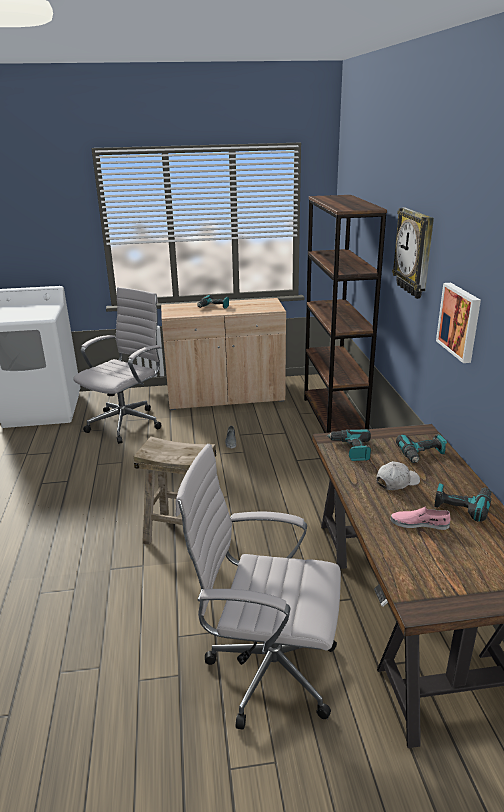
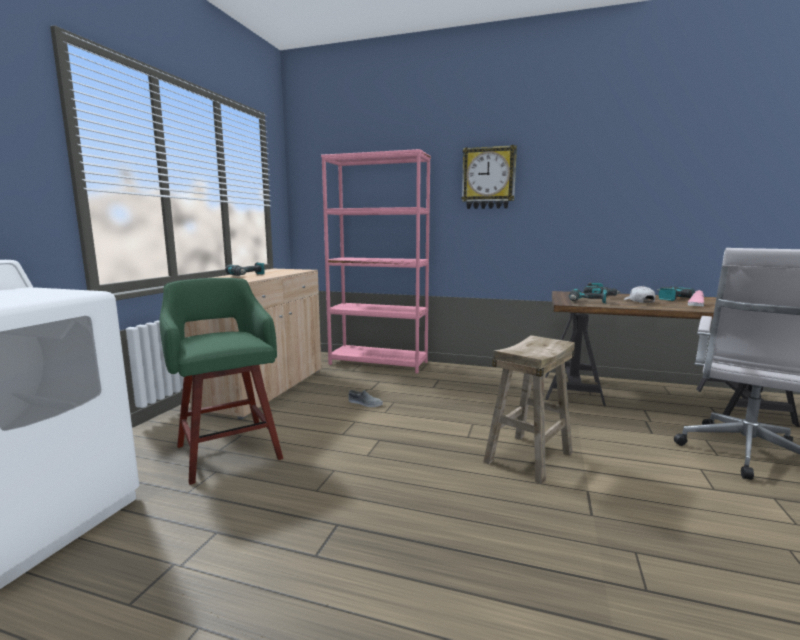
camera: 65 degrees left, 15 degrees down
white office chair [73,287,162,444] -> green stool [160,278,283,485]
brown bookcase [304,195,387,433] -> pink bookcase [321,149,431,373]
picture [436,283,481,363] -> none

